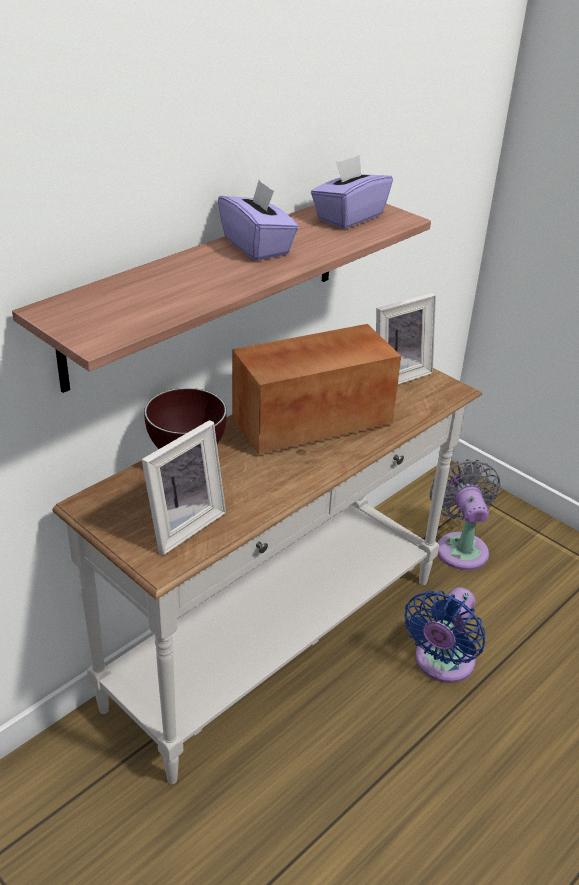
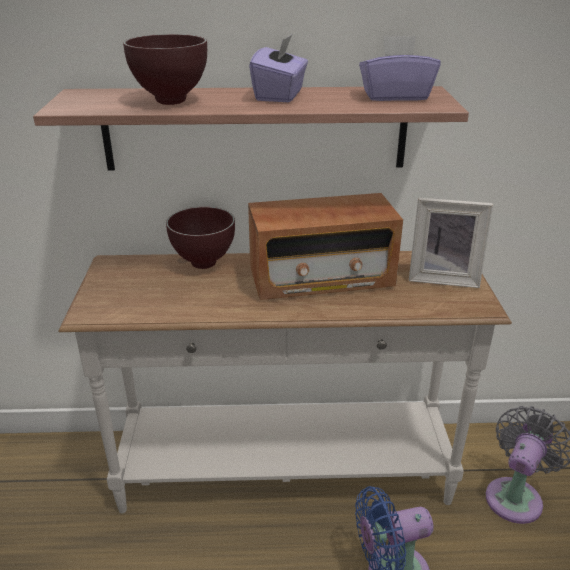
camera: 45 degrees right, 5 degrees down
picture frame [142,420,226,555] -> none
radio [232,324,401,455] -> radio turned 150 degrees clockwise [248,193,403,300]
none -> brown bowl [123,34,207,105]

